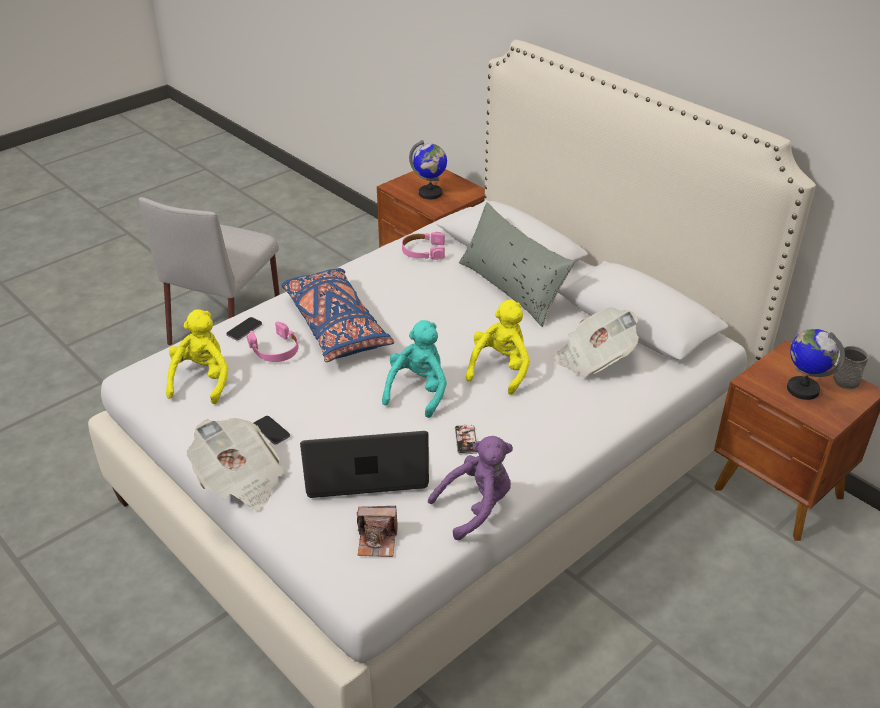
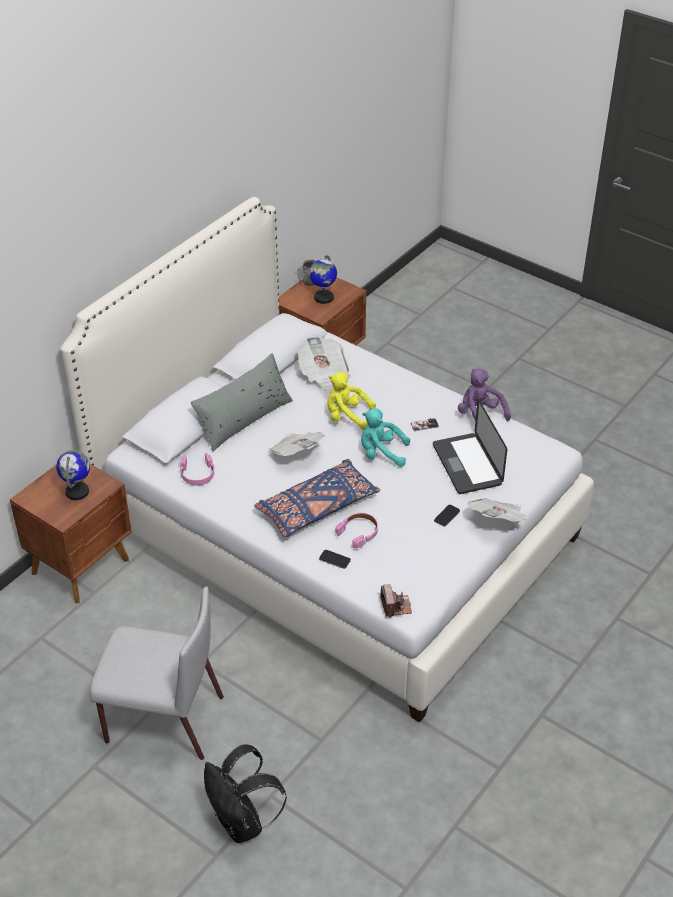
camera: 100 degrees left, 5 degrees up
yellow plush toy [166,310,228,404] -> none
camera [357,506,398,557] -> camera moved to [380,584,412,618]
none -> black backpack [204,744,287,843]
none -> newspaper [268,432,326,456]

